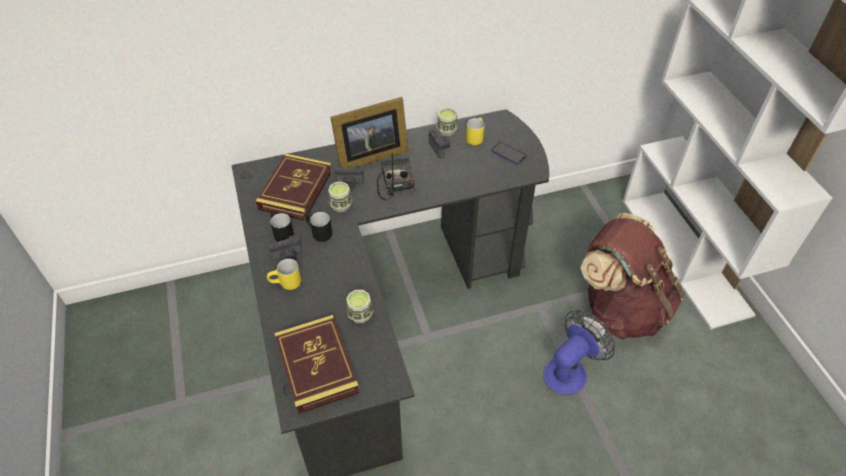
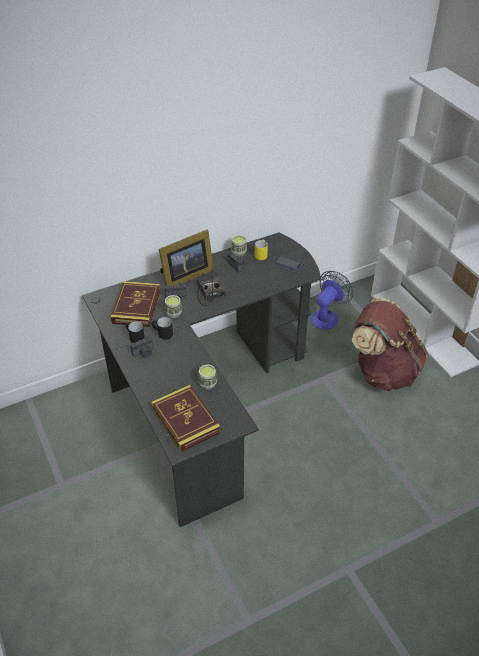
camera: 10 degrees left, 5 degrees down
yellow mug [267,259,301,290] -> none
fan [543,310,615,395] -> fan moved to [311,271,353,330]

